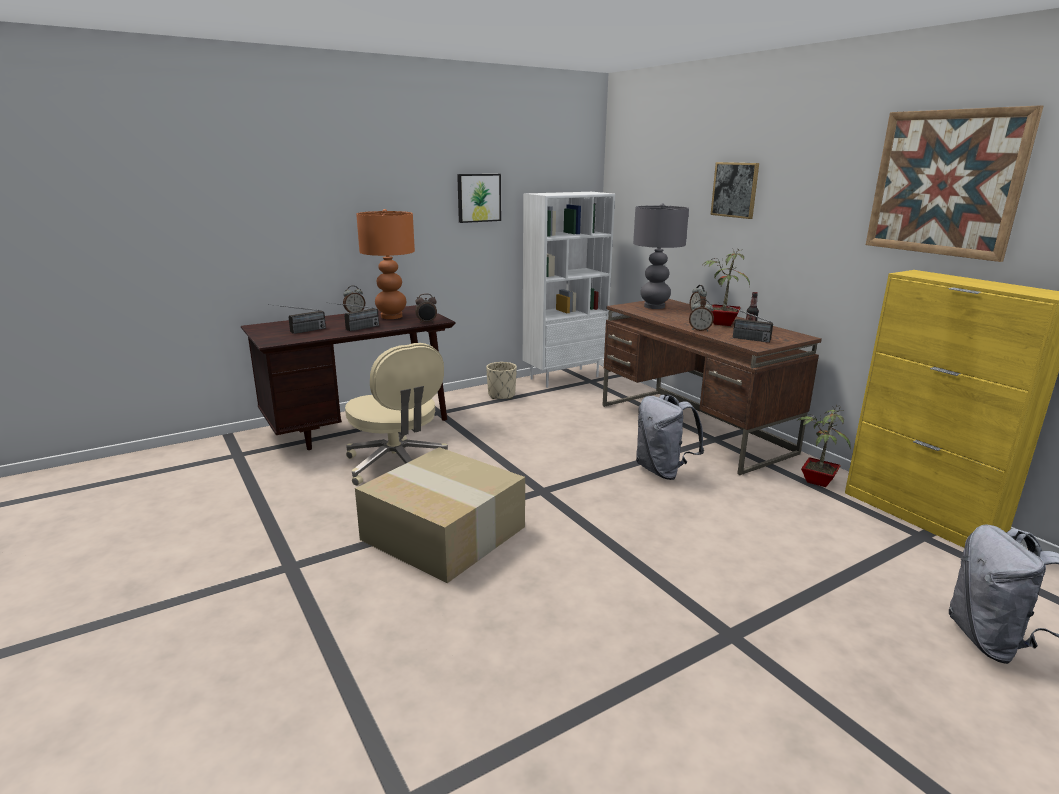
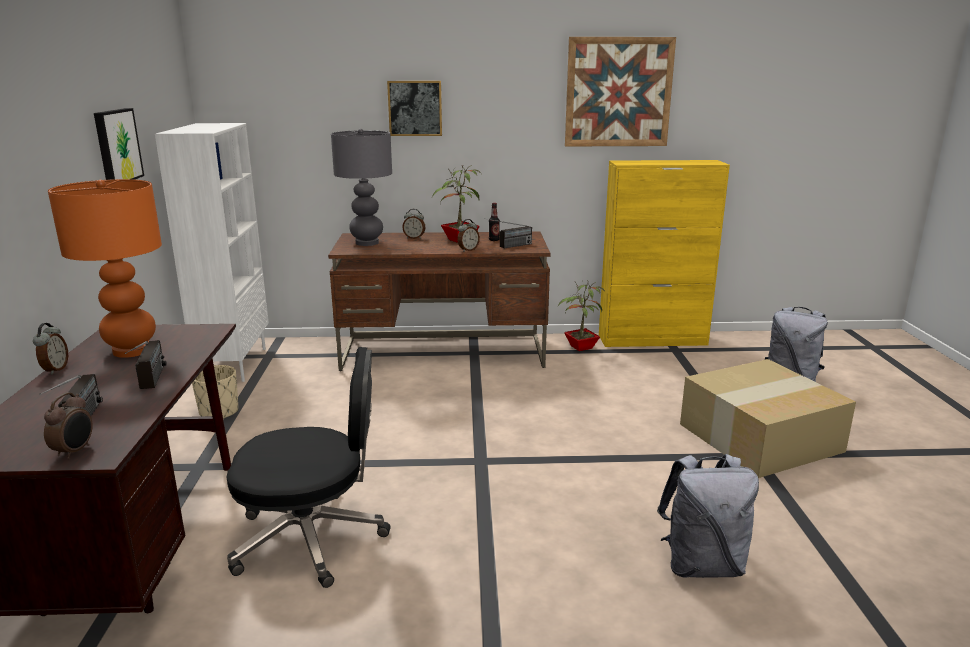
camera: 60 degrees left, 0 degrees up
beige office chair [345,343,448,486] -> black office chair [227,347,391,588]
cardboard box [355,447,525,583] -> cardboard box moved to [680,359,856,478]
alarm clock [415,293,437,324] -> alarm clock moved to [44,392,93,459]
grey backpack [636,394,704,480] -> grey backpack moved to [657,454,759,578]

